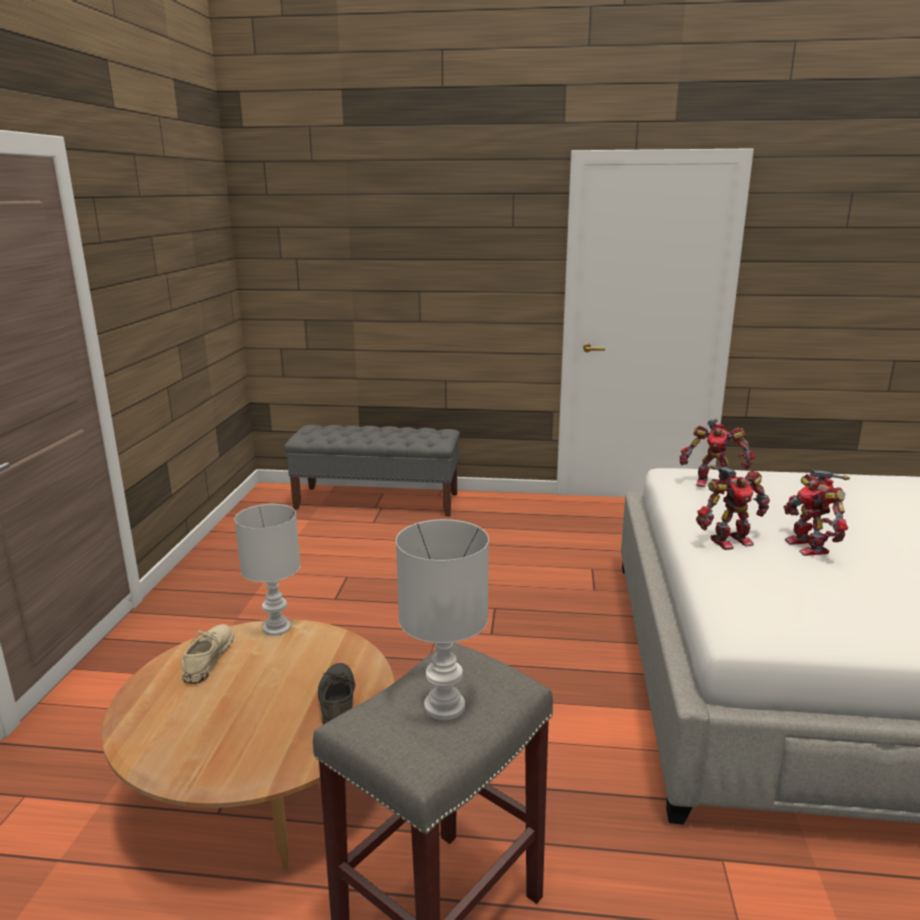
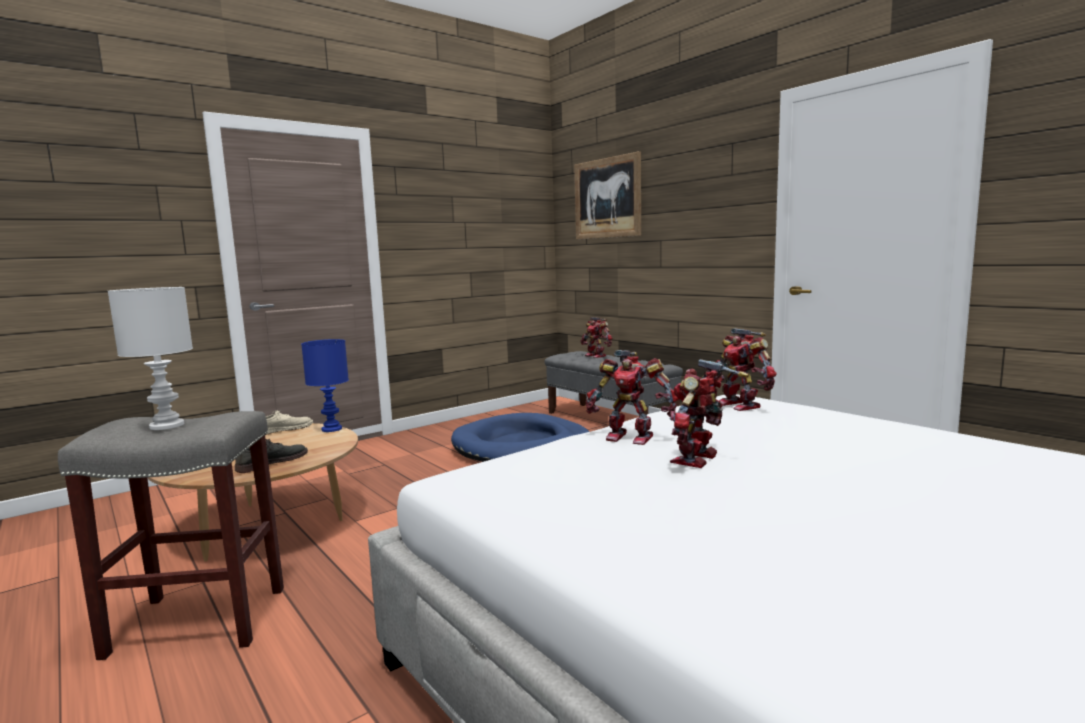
camera: 45 degrees right, 10 degrees down
white table lamp [235,504,301,636] -> blue table lamp [301,339,349,432]
none -> blue dog bed [451,413,590,462]
none -> picture [574,151,641,240]
none -> toy robot [581,317,613,358]

